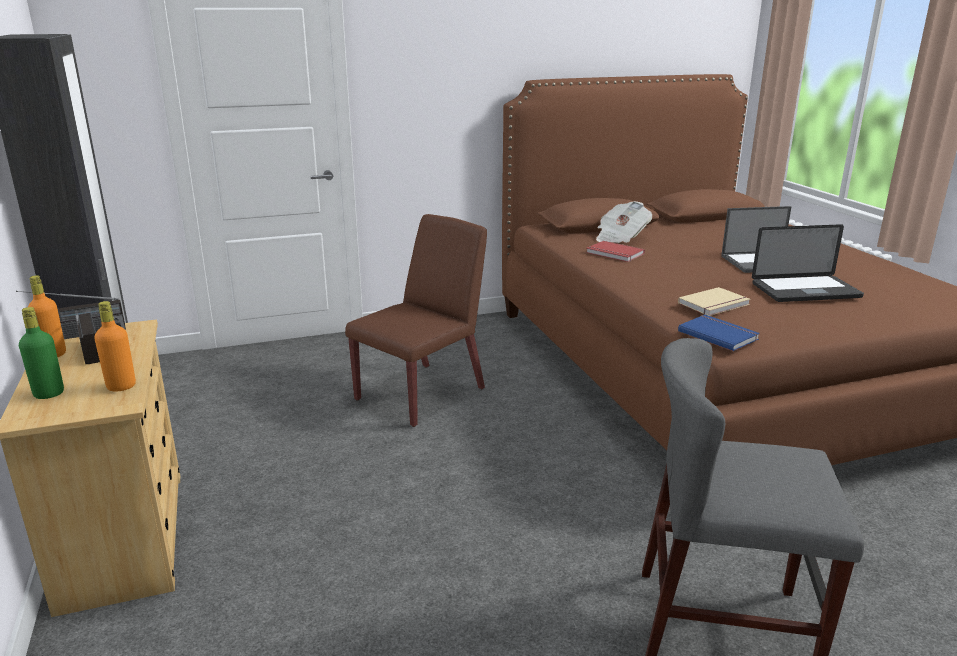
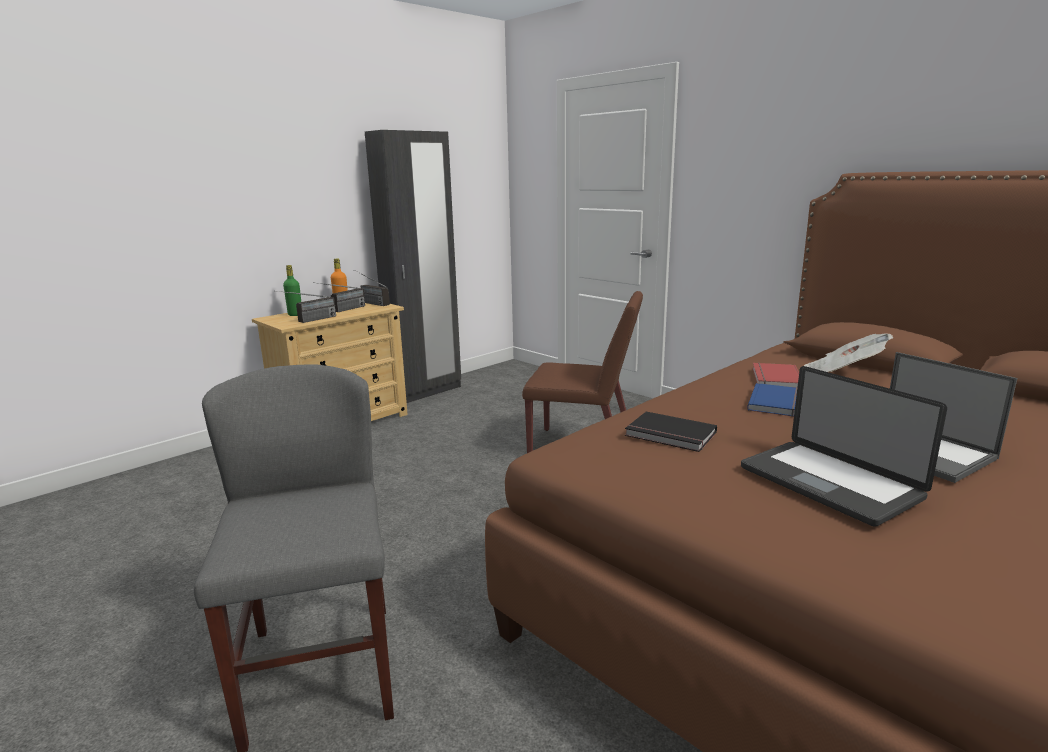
camera: 65 degrees right, 5 degrees down
orange bottle [94,301,136,392] -> radio [278,291,336,323]
beige book [678,287,750,316] -> black book [625,412,717,452]
blue book [678,315,760,351] -> blue book moved to [747,383,797,417]

